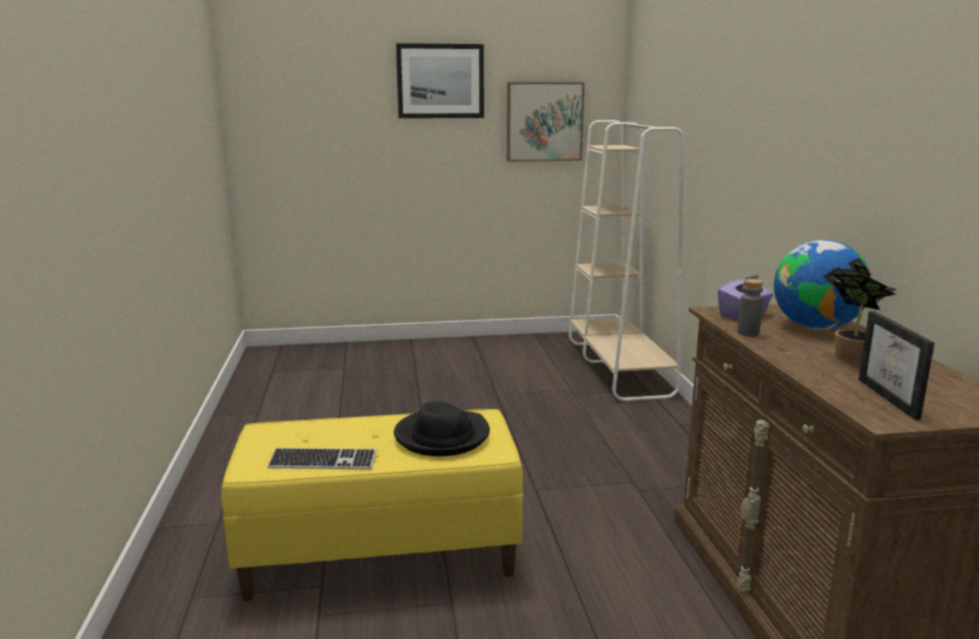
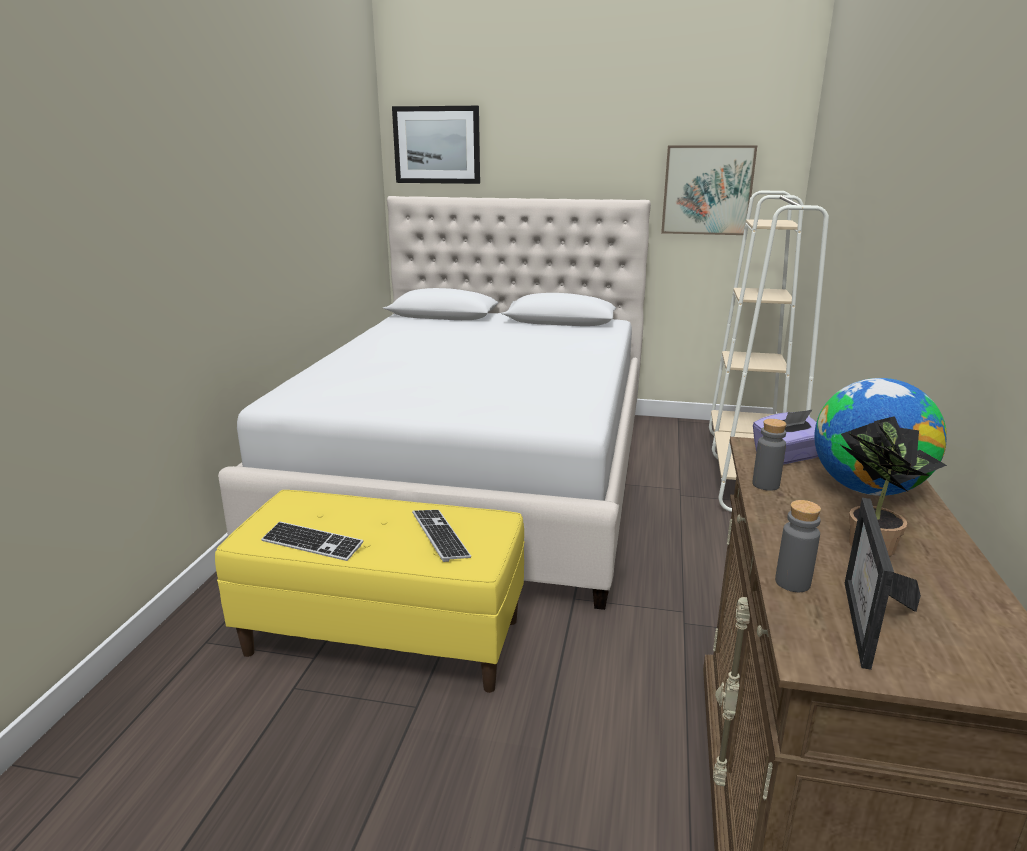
camera: 20 degrees right, 5 degrees up
black hat [394,401,490,456] -> keyboard [412,510,471,562]
picture [396,43,484,118] -> picture moved to [392,106,480,184]
none -> white bed [218,196,651,610]
none -> grey bottle [775,500,821,592]

